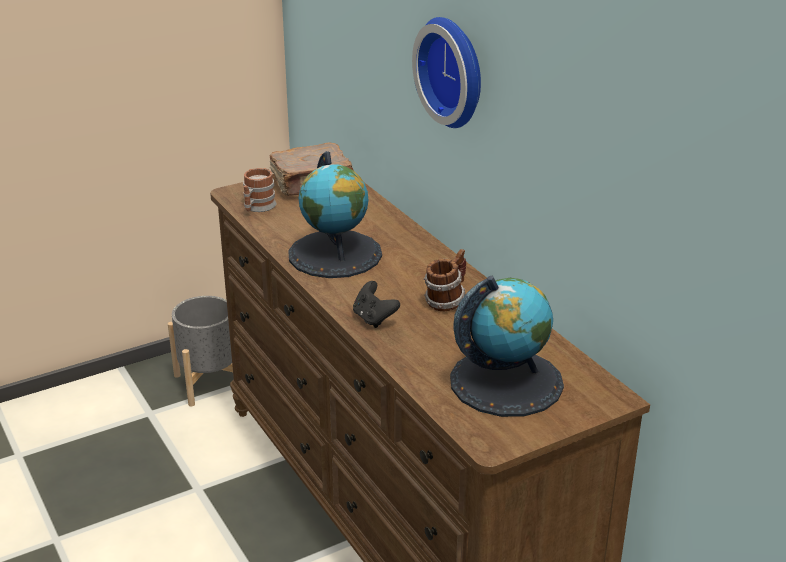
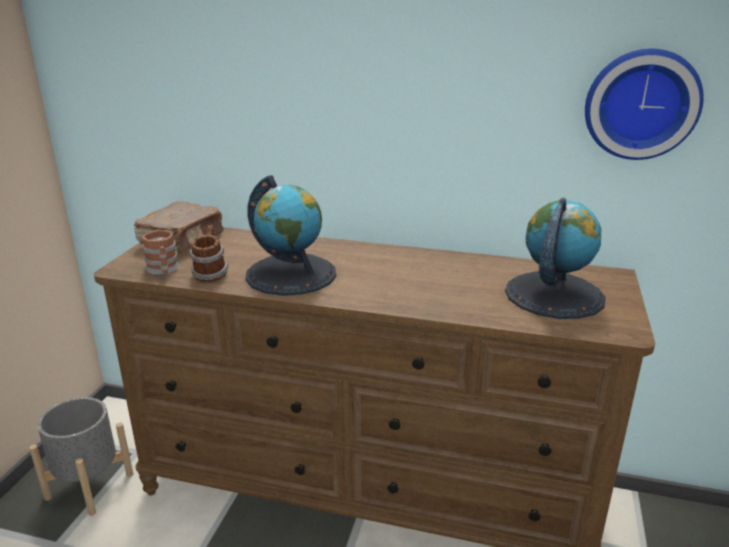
camera: 45 degrees left, 5 degrees down
black game controller [353,281,400,328] -> none
wall clock [412,17,481,128] -> wall clock moved to [585,49,704,160]
mug [424,249,466,311] -> mug moved to [189,225,229,282]

